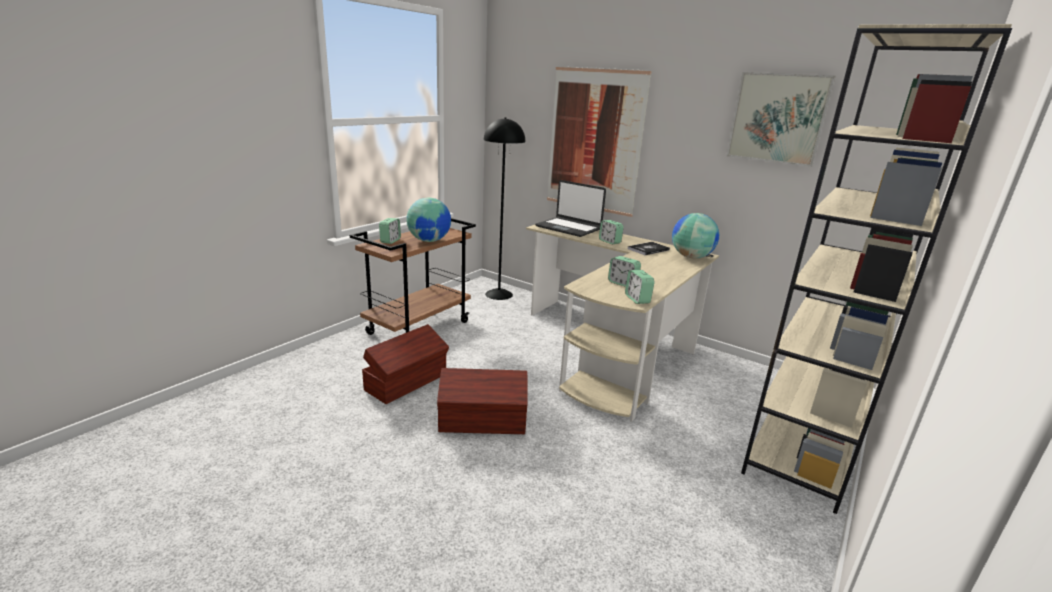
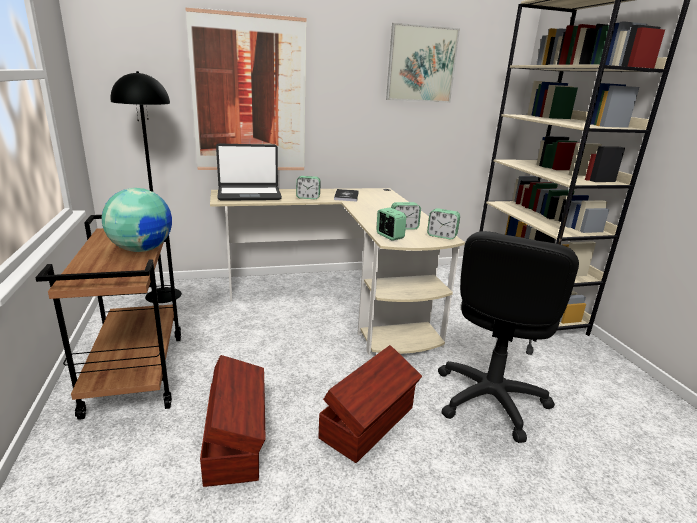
camera: 50 degrees left, 0 degrees up
alarm clock [379,218,401,244] -> alarm clock moved to [377,207,406,241]
globe [672,213,719,259] -> none
none -> black office chair [438,231,579,443]

